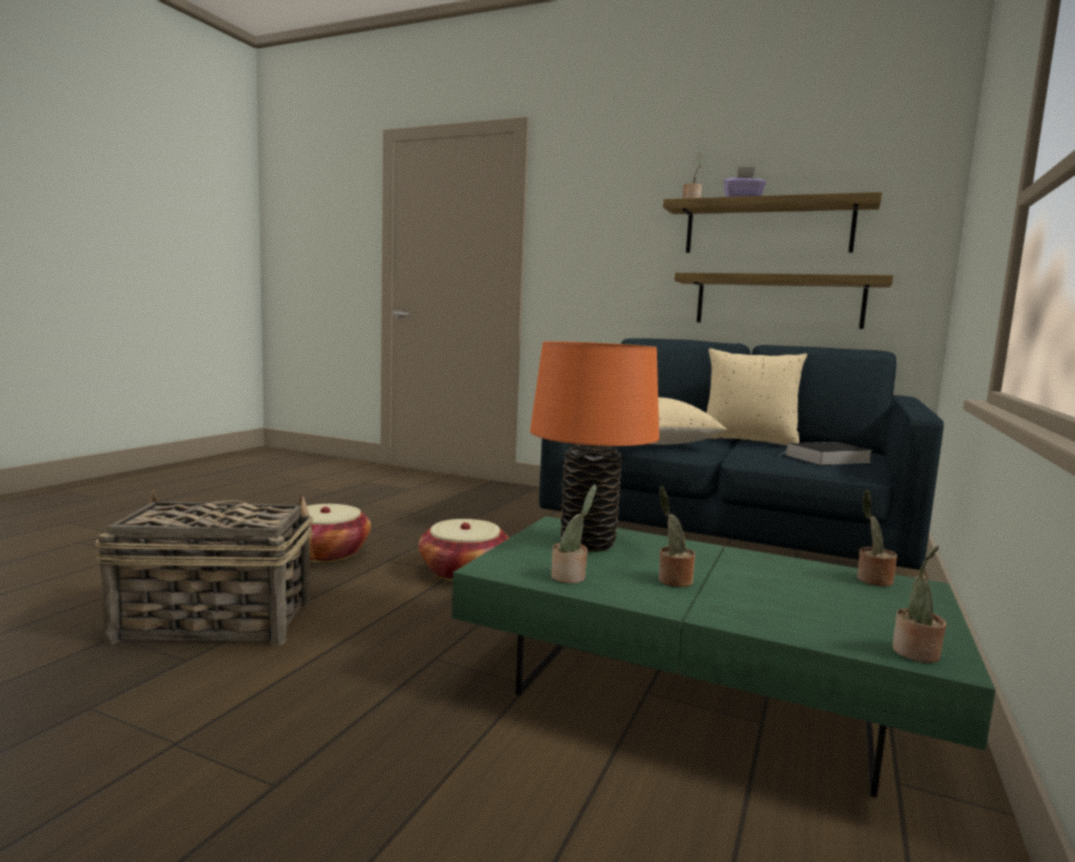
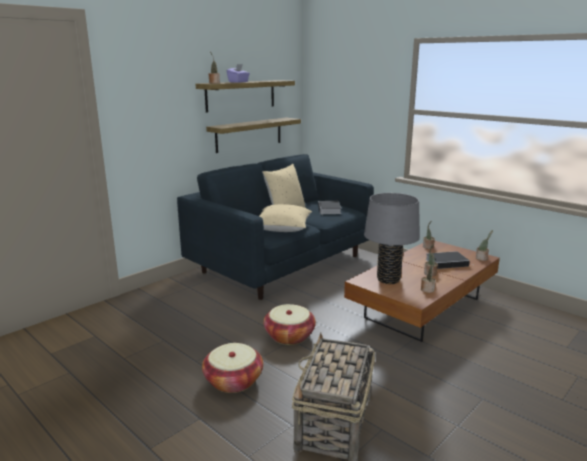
camera: 70 degrees left, 10 degrees up
green coffee table [452,516,995,798] -> brown coffee table [344,241,500,342]
orange table lamp [530,341,659,552] -> grey table lamp [364,193,420,284]
none -> book [426,251,473,269]

